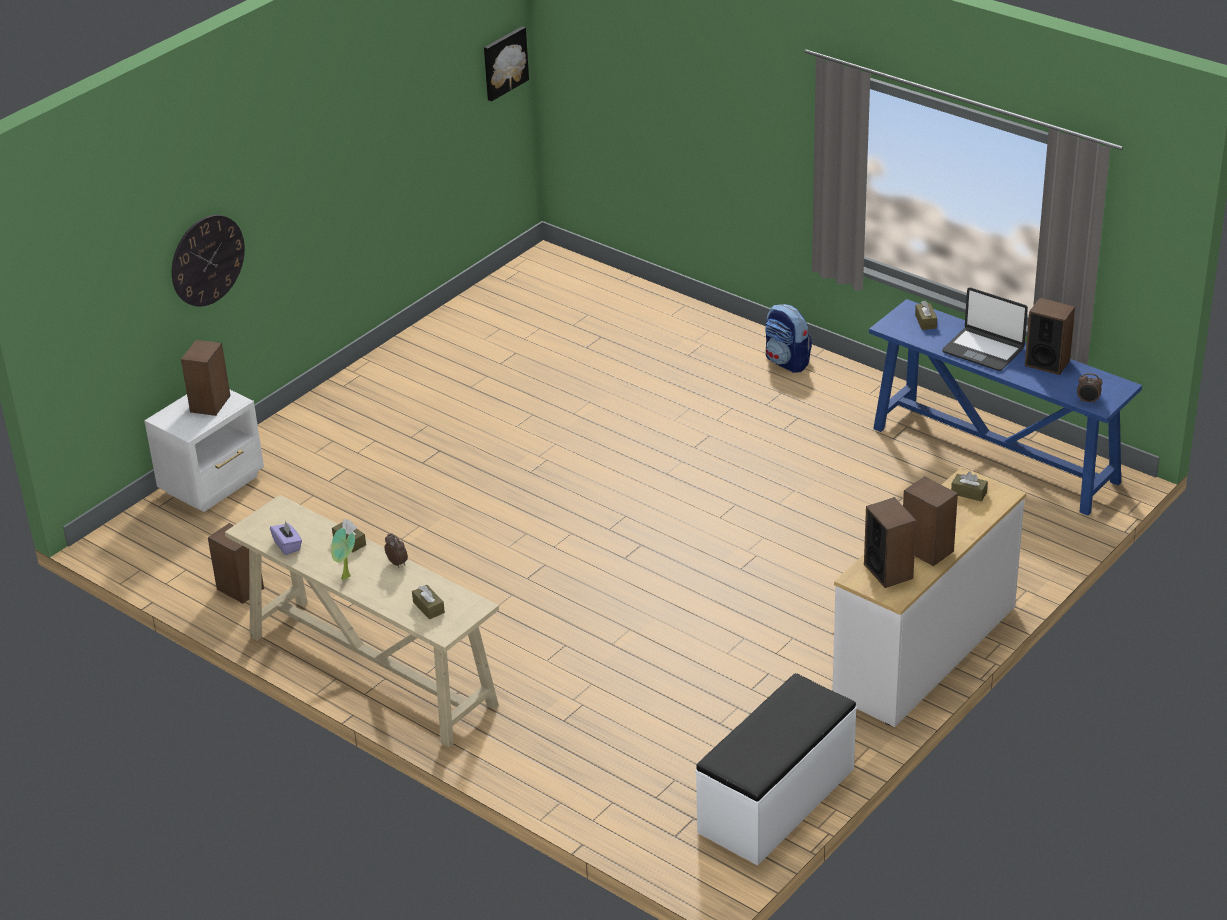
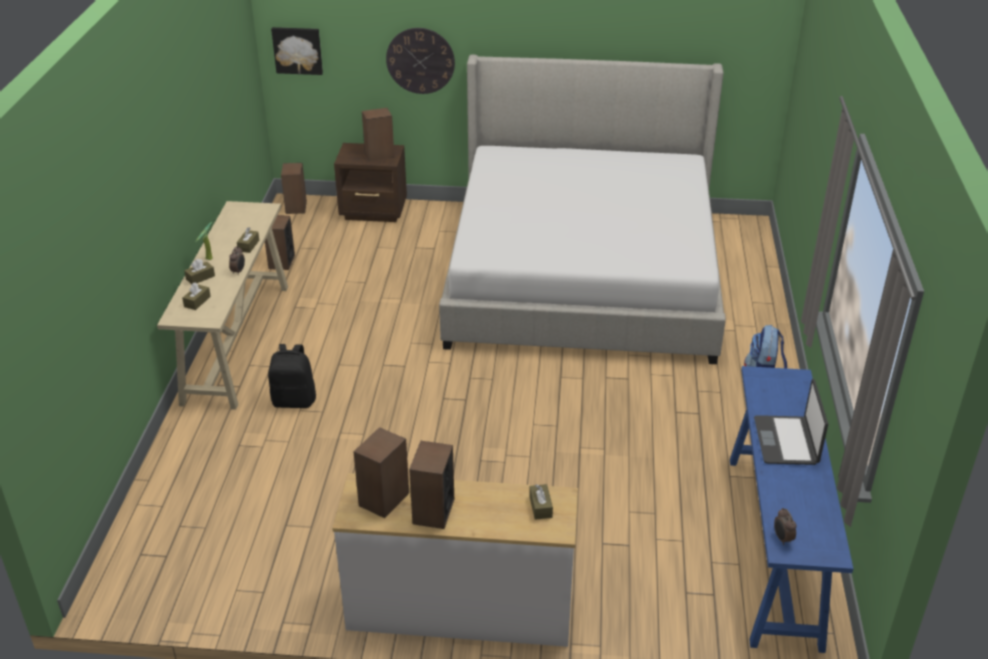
camera: 55 degrees right, 0 degrees up
white nightstand [144,390,264,512] -> brown nightstand [334,143,407,222]
purple tissue box [270,521,302,555] -> none
picture [484,26,529,101] -> picture moved to [271,27,323,75]
white bench [695,673,857,866] -> none
brown tissue box [915,301,937,330] -> brown tissue box moved to [184,259,215,284]
speaker [1025,298,1075,375] -> speaker moved to [281,163,307,214]
none -> black backpack [268,344,316,408]
none -> bed [439,55,726,364]

